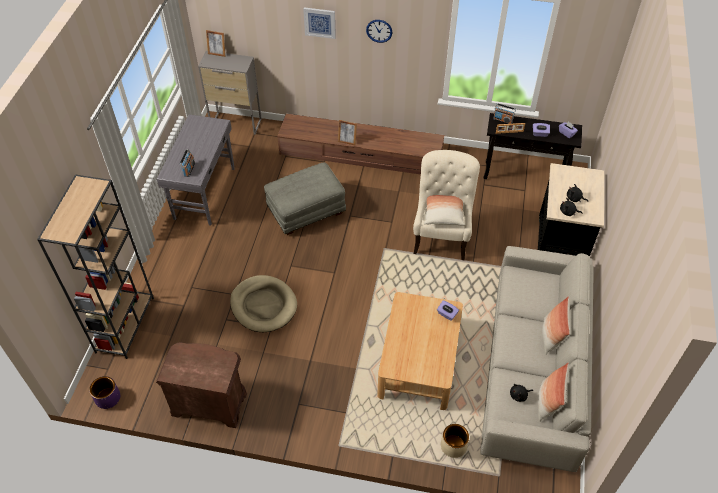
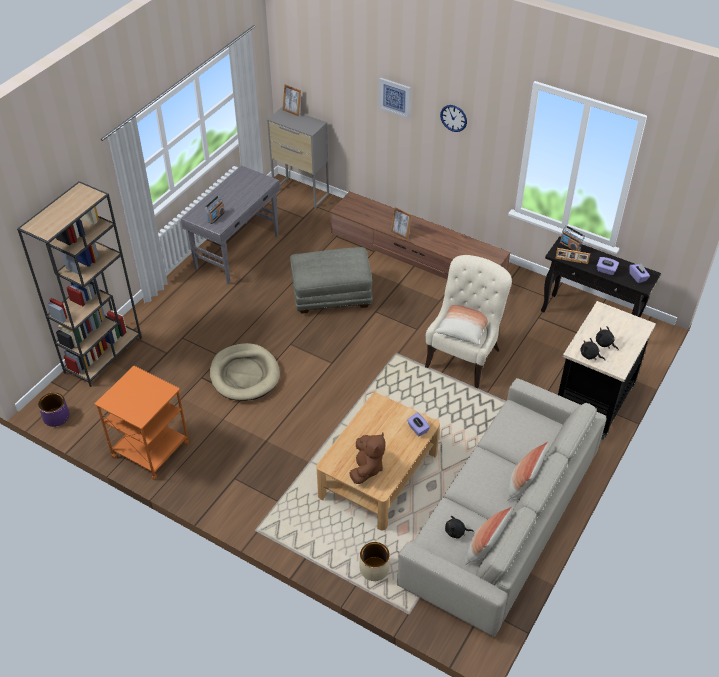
camera: 20 degrees right, 5 degrees down
brown nightstand [156,342,247,428] -> orange cart [94,366,190,480]
none -> brown plush toy [349,433,385,484]

